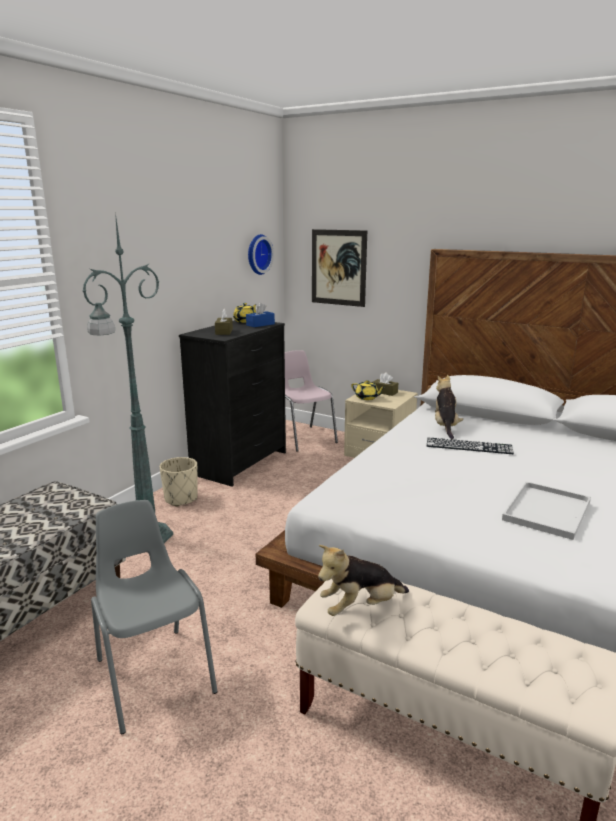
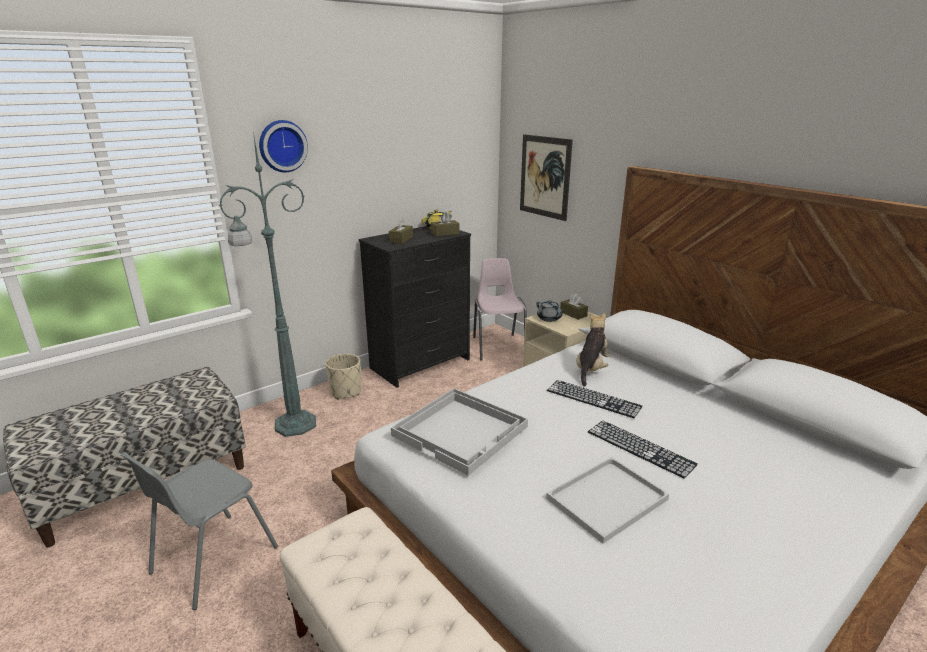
camera: 20 degrees right, 5 degrees up
grey chair [91,500,217,734] -> grey chair turned 135 degrees counterclockwise [121,453,278,610]
blue tissue box [246,303,275,327] -> brown tissue box [431,212,460,237]
wall clock [248,234,274,275] -> wall clock moved to [259,120,308,172]
plush toy [318,545,409,616] -> none
yellow teapot [351,380,385,400] -> grey teapot [536,300,565,322]
none -> white tray [391,388,528,476]
none -> keyboard [588,421,698,479]

